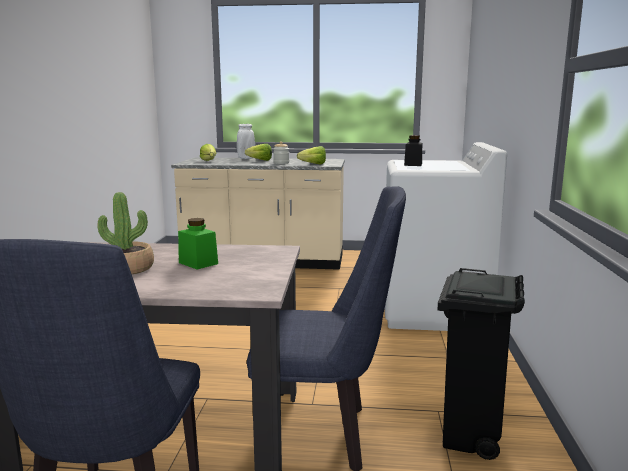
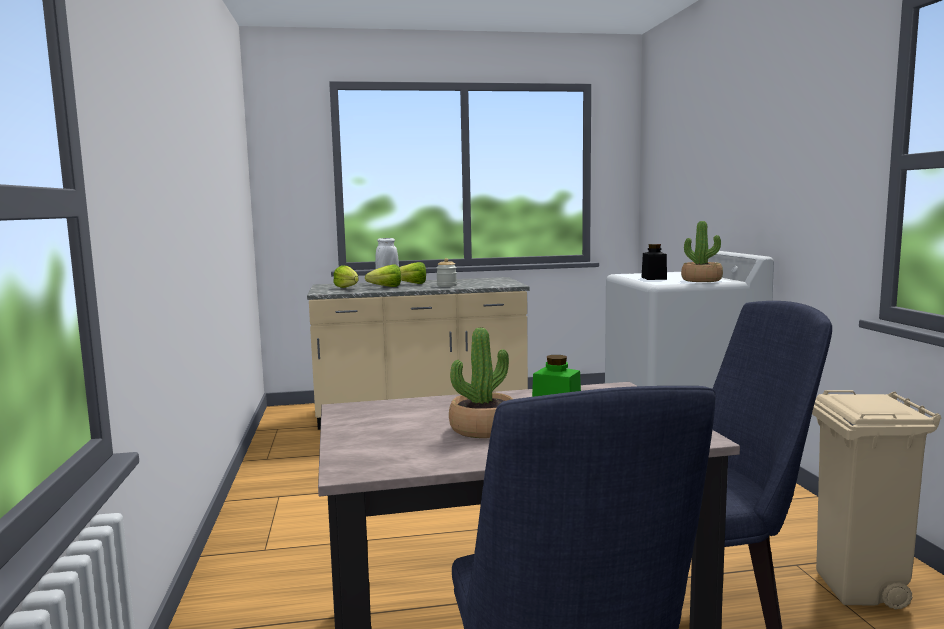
camera: 15 degrees left, 5 degrees down
lettuce [297,146,326,164] -> lettuce moved to [365,264,401,287]
black trash can [438,268,525,460] -> beige trash can [812,390,942,609]
none -> potted plant [681,221,723,282]

